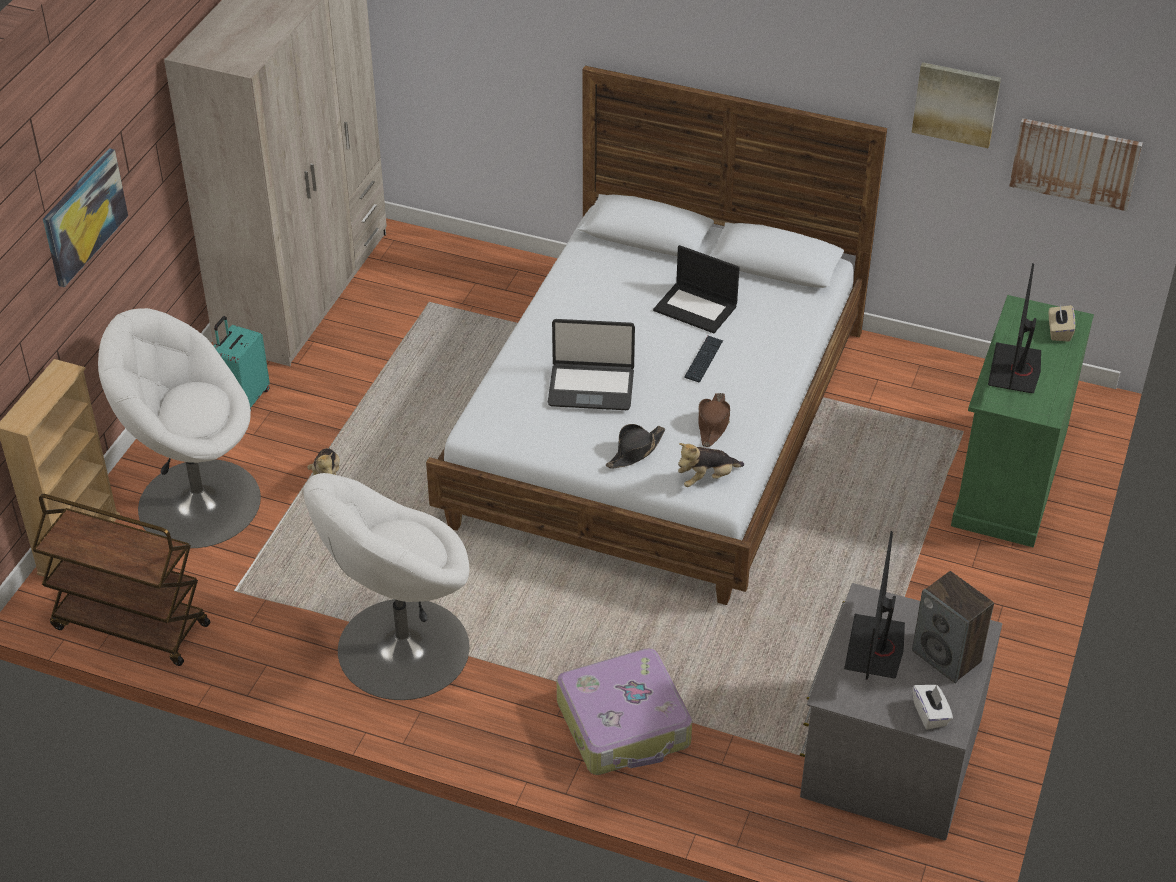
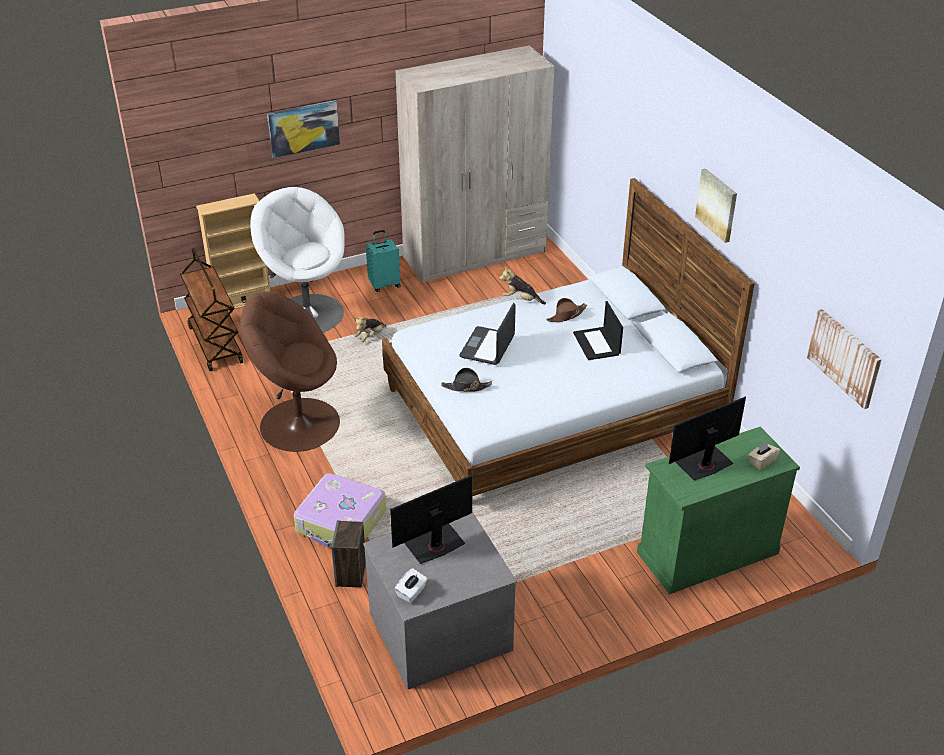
camera: 45 degrees right, 5 degrees down
white armchair [303,473,470,700] -> brown armchair [240,291,340,452]
laptop [548,319,635,410] -> laptop turned 60 degrees clockwise [460,303,516,365]
plush toy [678,443,744,487] -> plush toy moved to [499,266,546,304]
keyboard [684,335,723,382] -> none
brown hat [699,393,730,447] -> brown hat moved to [547,298,587,322]
picture [912,62,1001,148] -> picture moved to [695,169,737,243]
speaker [912,571,994,683] -> speaker moved to [331,520,366,588]

